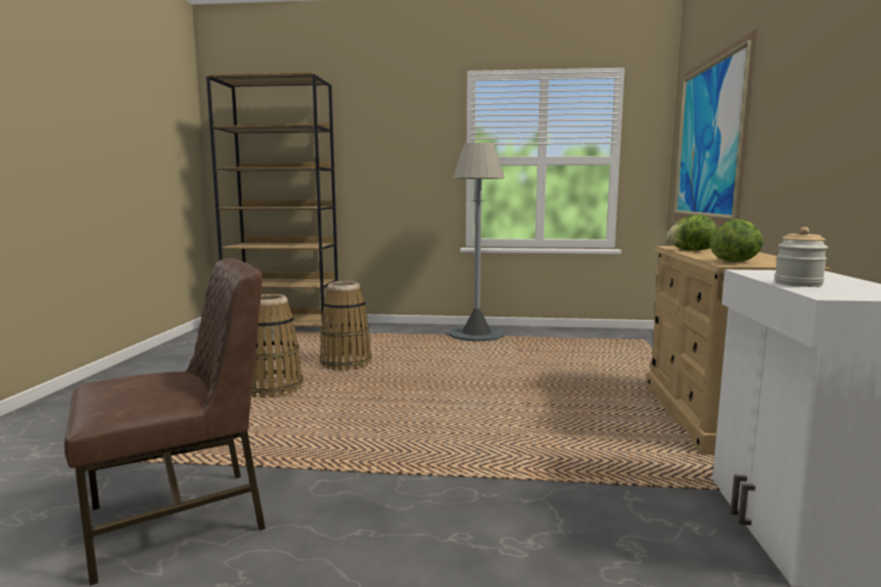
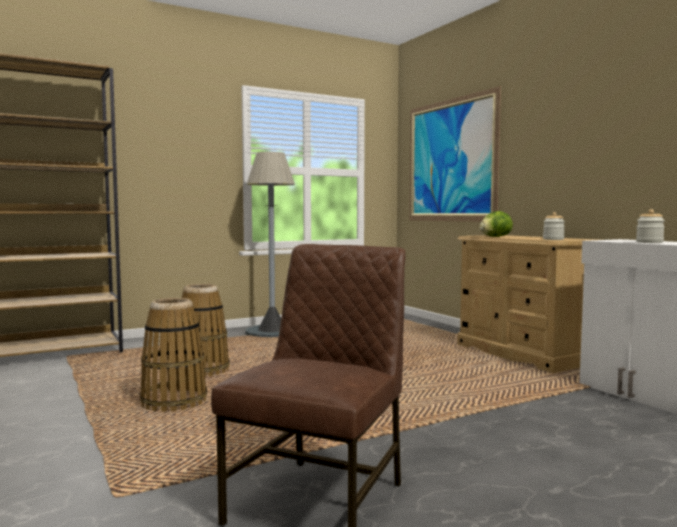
camera: 35 degrees left, 5 degrees down
lettuce [709,219,763,262] -> jar [543,212,565,240]

